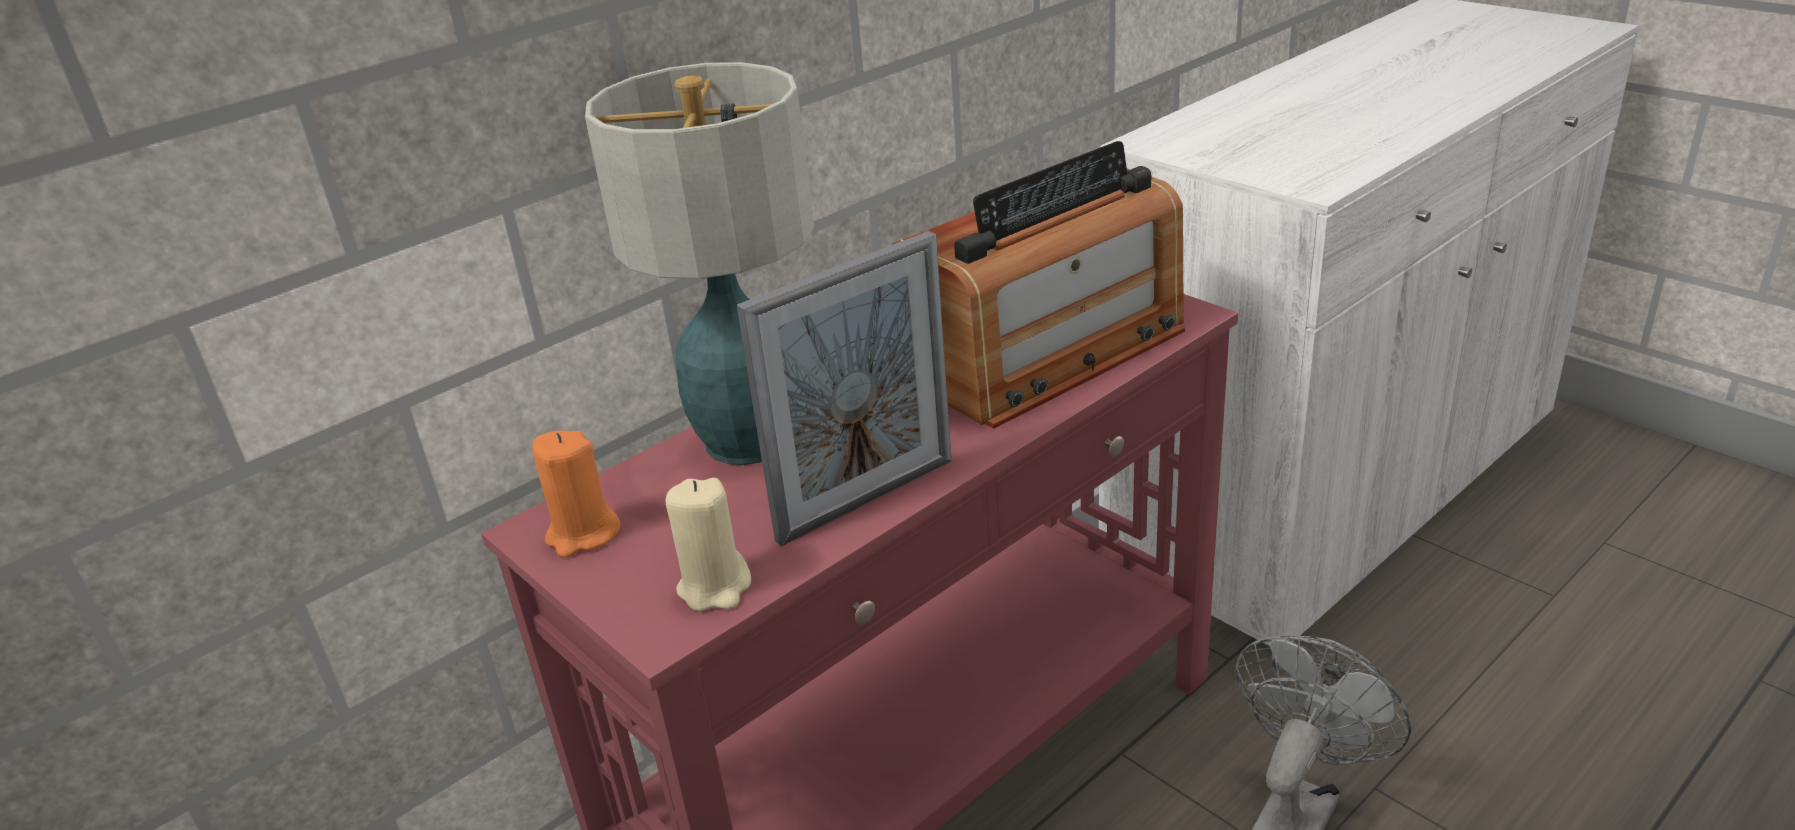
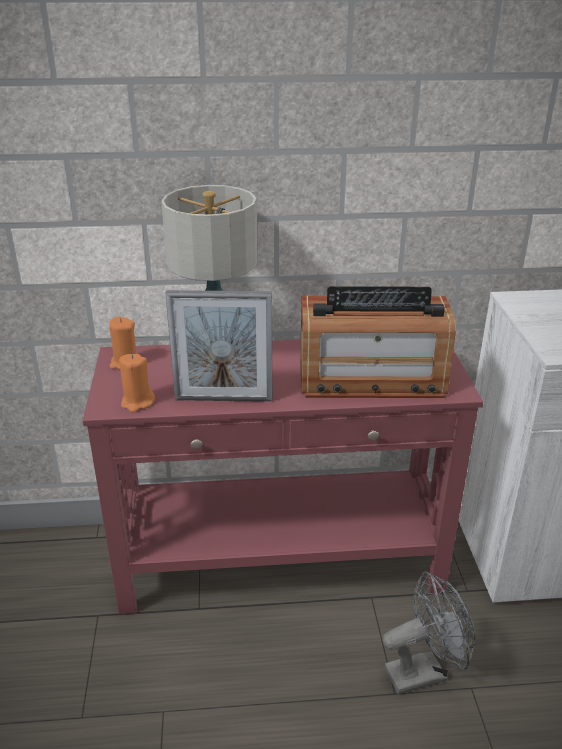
camera: 35 degrees right, 0 degrees up
beige candle [666,478,751,611] -> orange candle [119,354,155,412]

